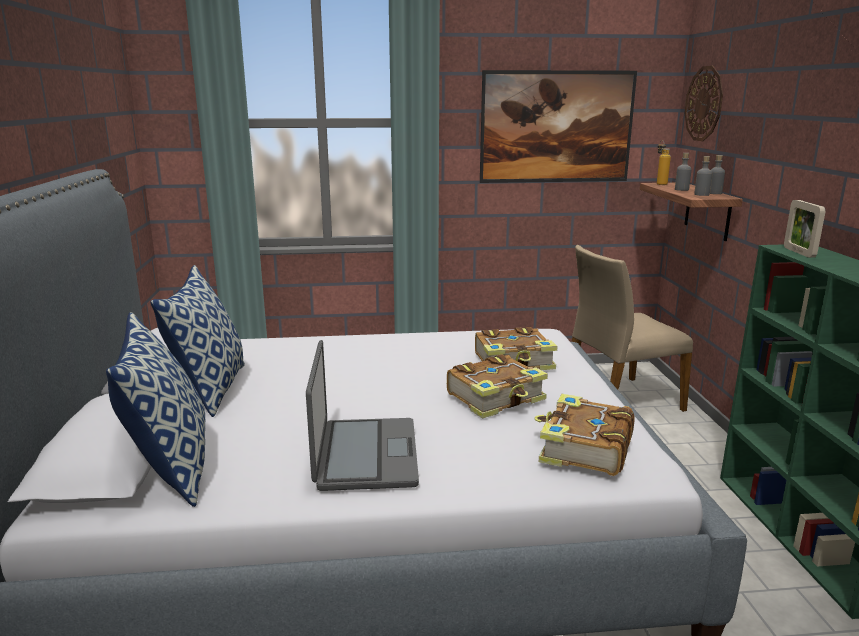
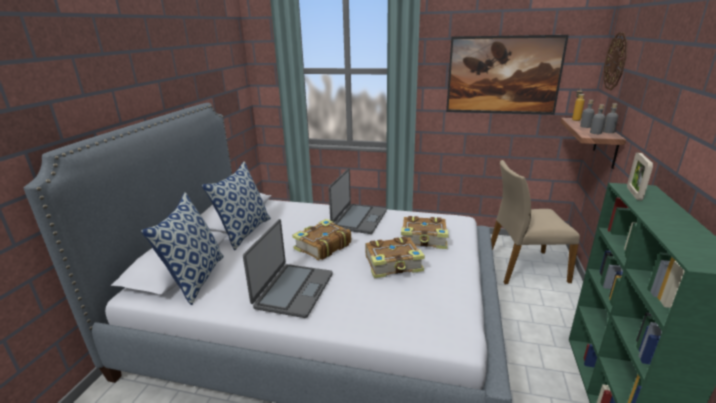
camera: 20 degrees right, 5 degrees up
book [534,394,634,476] -> book moved to [292,219,351,260]
none -> laptop [328,168,387,234]

